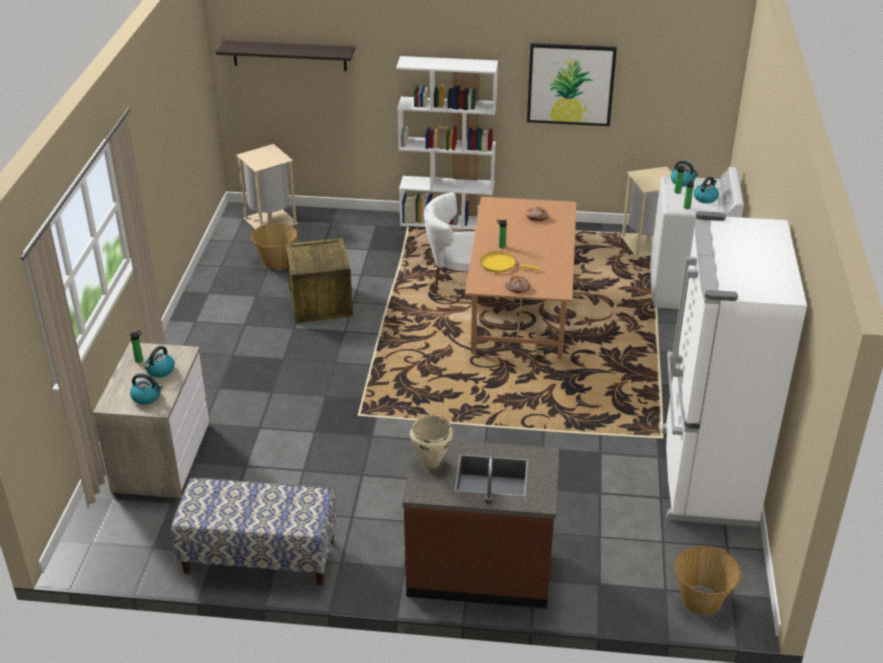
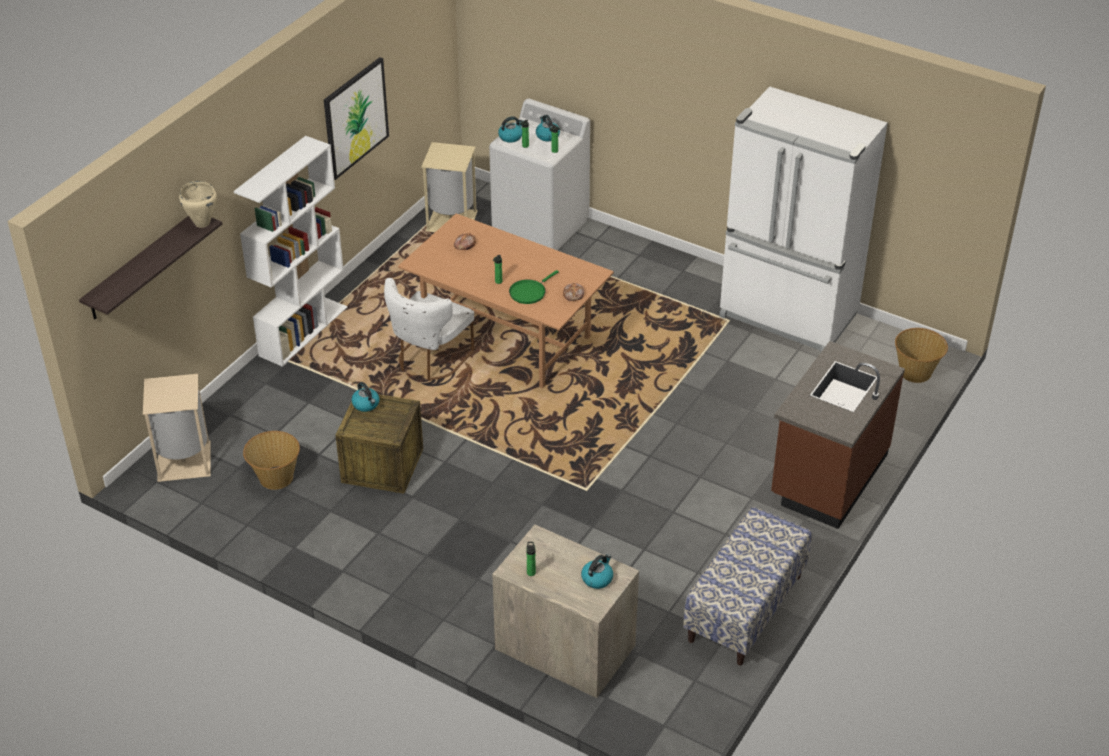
camera: 65 degrees left, 5 degrees up
kettle [145,346,175,377] -> kettle moved to [351,382,380,412]
beige cooking pot [410,415,453,468] -> beige cooking pot moved to [179,181,217,228]
yellow frying pan [480,251,541,273] -> green frying pan [509,270,559,304]

